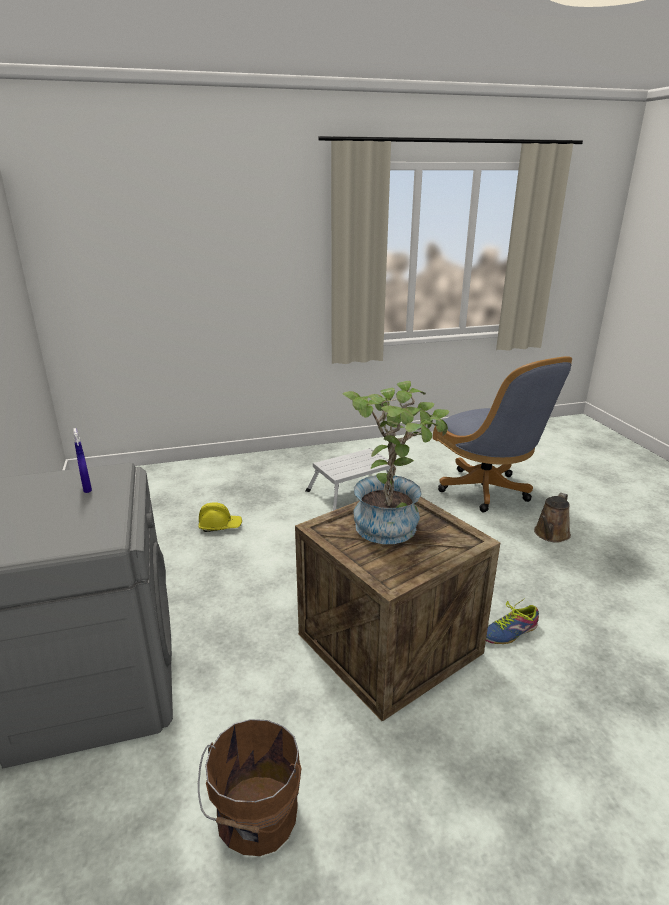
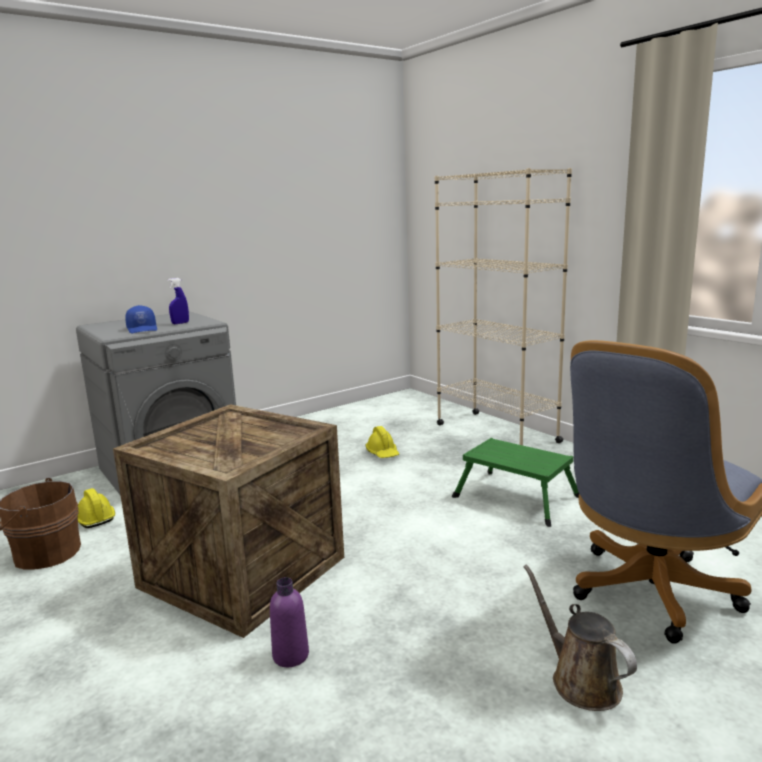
camera: 70 degrees right, 10 degrees down
white step ladder [305,448,391,511] -> green step ladder [452,438,579,527]
potted plant [343,381,450,544] -> none
shoe [486,598,539,644] -> purple bottle [270,577,309,667]
brown watering can [534,493,571,543] -> brown watering can turned 45 degrees clockwise [523,564,637,711]
none -> yellow hard hat [78,488,115,528]
none -> blue cap [125,305,157,333]
none -> beige bookcase [435,168,572,445]

